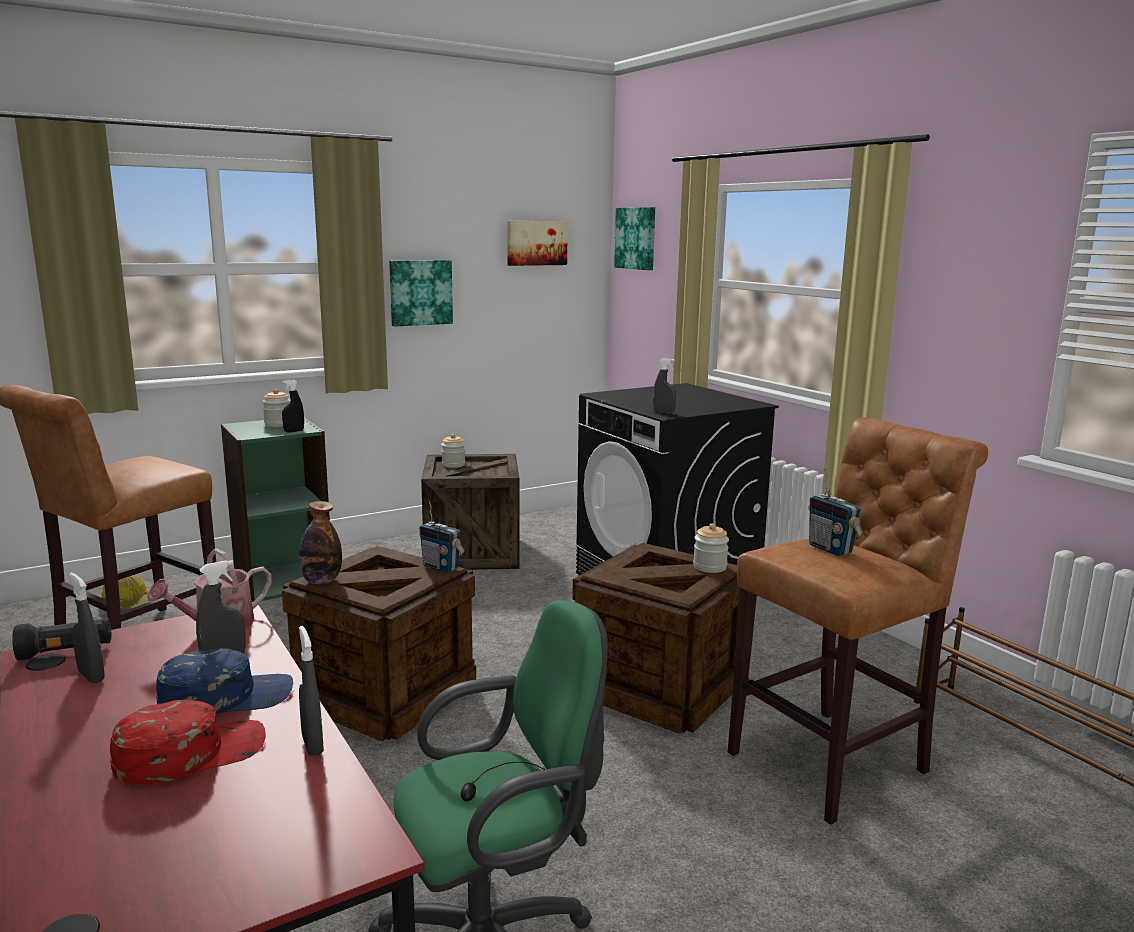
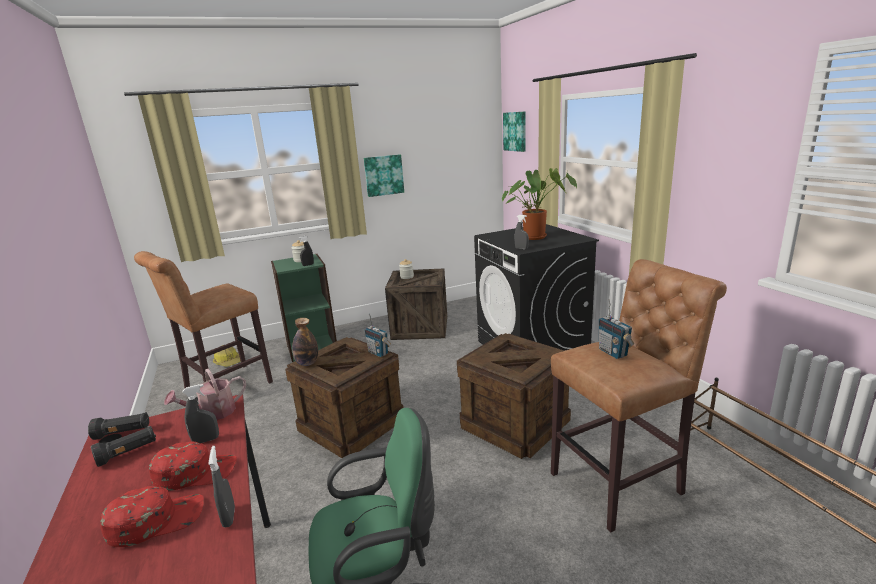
camera: 10 degrees right, 5 degrees up
grey spray bottle [69,573,105,683] -> black flashlight [91,426,156,467]
blue cap [156,648,293,714] -> red cap [149,442,237,491]
picture [507,221,568,266] -> none
jar [693,523,729,573] -> none
none -> potted plant [502,168,577,240]

